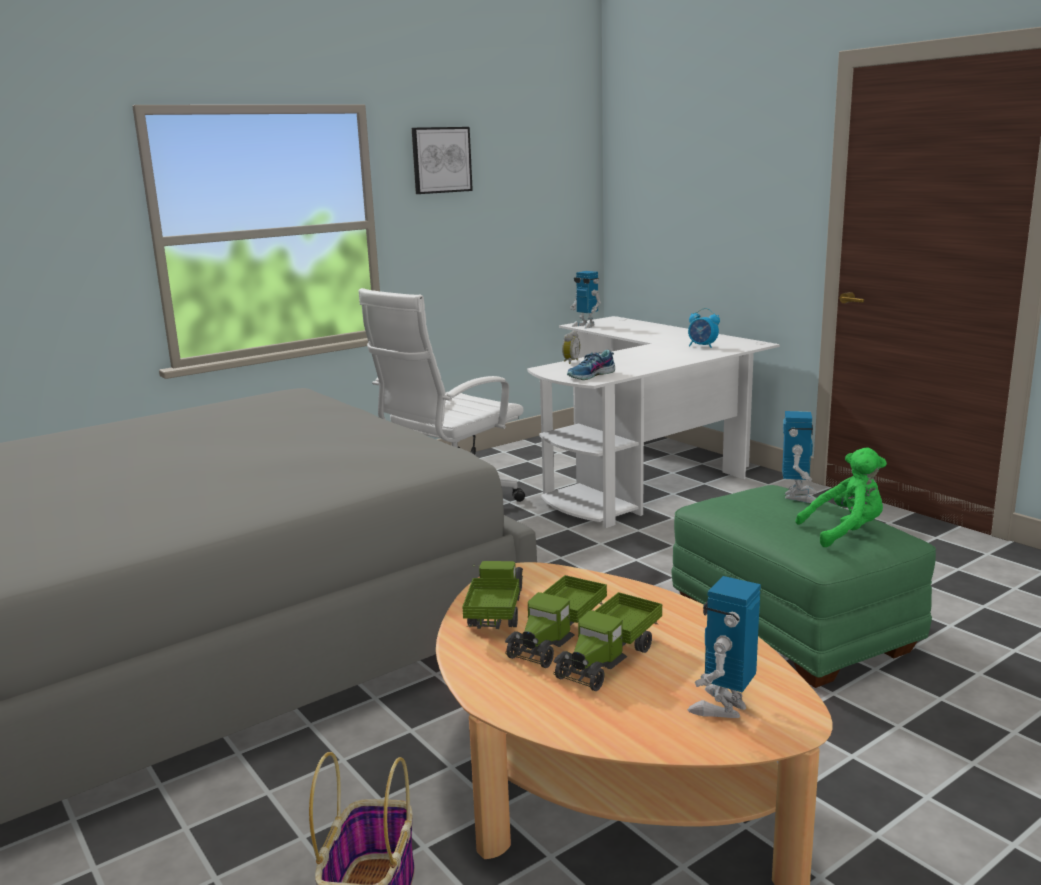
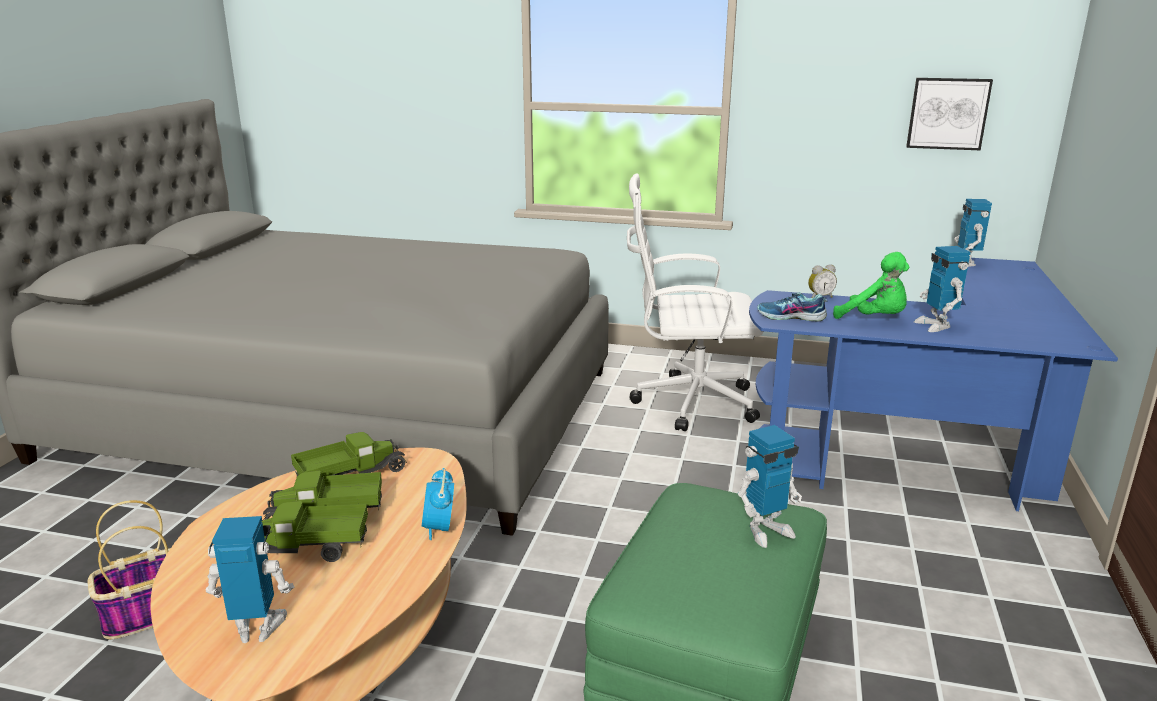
camera: 50 degrees right, 5 degrees up
picture [412,127,473,194] -> picture moved to [906,78,993,150]
white desk [527,316,780,528] -> blue desk [749,258,1118,511]
alarm clock [688,308,720,348] -> alarm clock moved to [422,468,454,540]
green plush toy [796,447,887,547] -> green plush toy moved to [833,252,909,319]
none -> toy robot [914,246,971,332]

